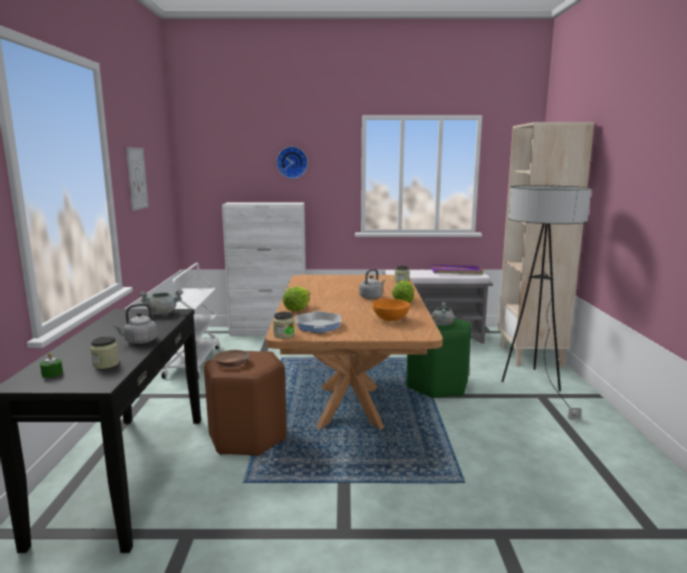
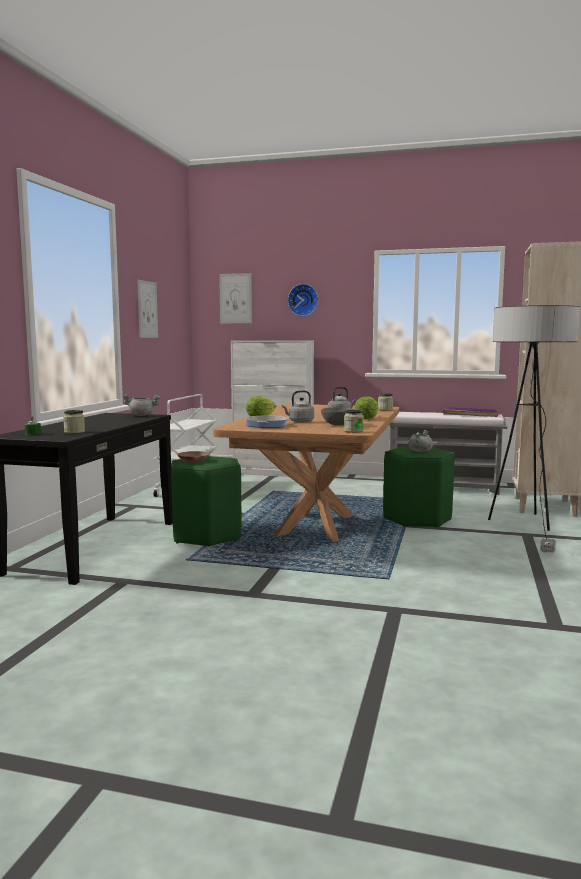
camera: 15 degrees right, 5 degrees down
grey kettle [113,303,158,344] -> grey kettle moved to [282,390,314,423]
brown stool [204,351,286,456] -> green stool [171,456,241,547]
jar [273,312,294,339] -> jar moved to [344,410,364,433]
orange bowl [372,299,410,321] -> grey bowl [321,407,357,426]
none -> picture [219,273,252,323]

